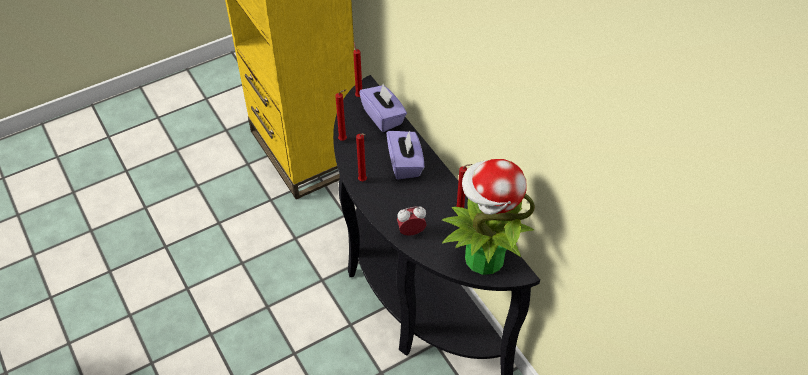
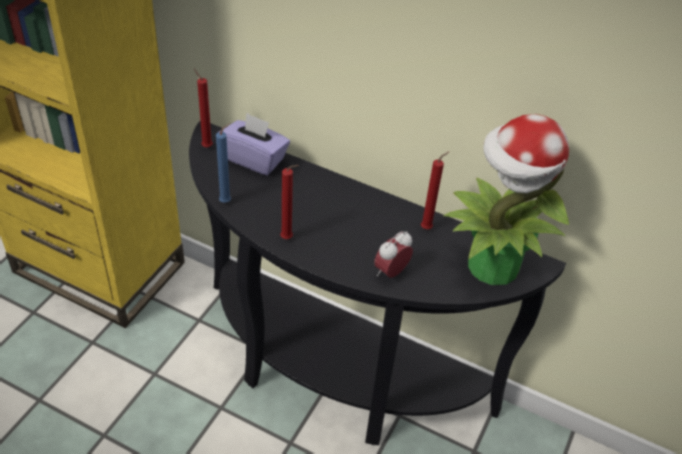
camera: 35 degrees left, 5 degrees down
red candle [335,89,347,141] -> blue candle [216,123,231,203]
purple tissue box [387,131,424,180] -> none

